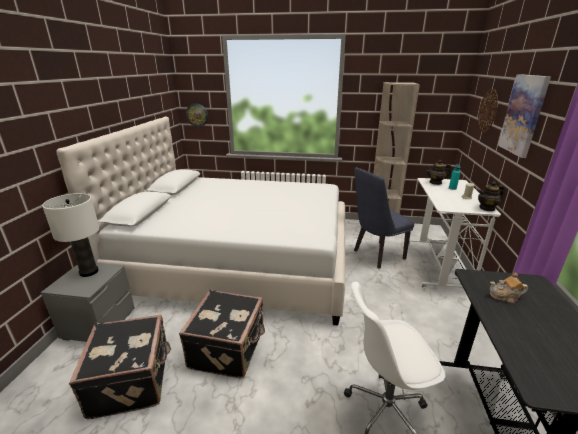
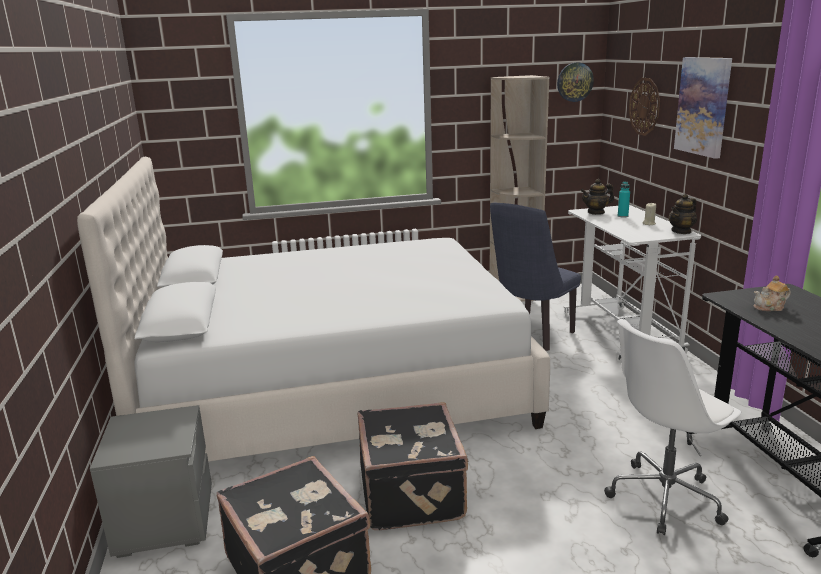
camera: 20 degrees left, 5 degrees down
white table lamp [42,193,99,277] -> none
wall clock [186,103,208,127] -> wall clock moved to [557,62,594,102]

